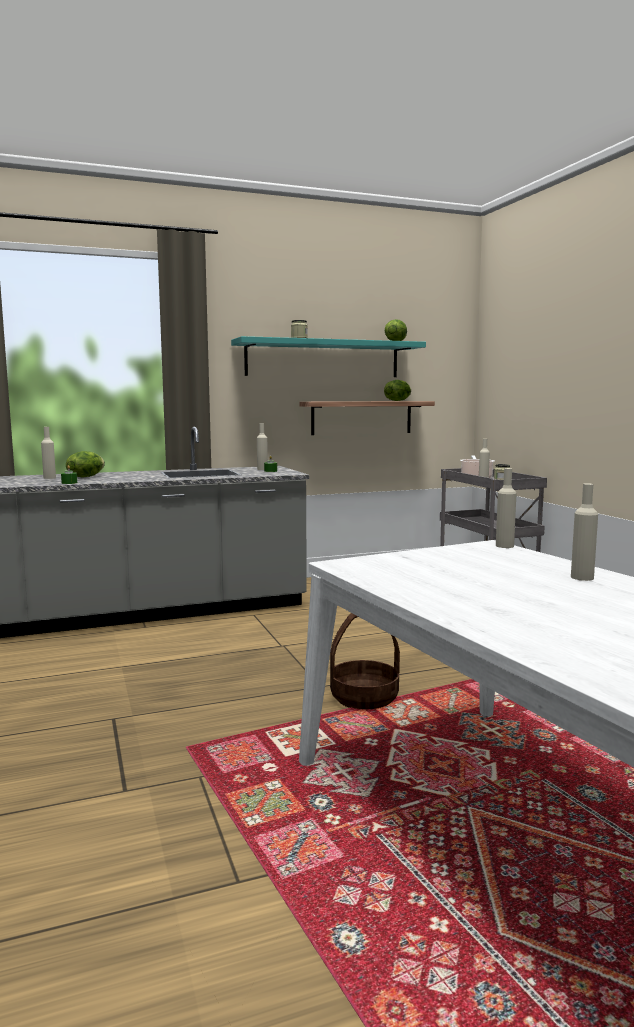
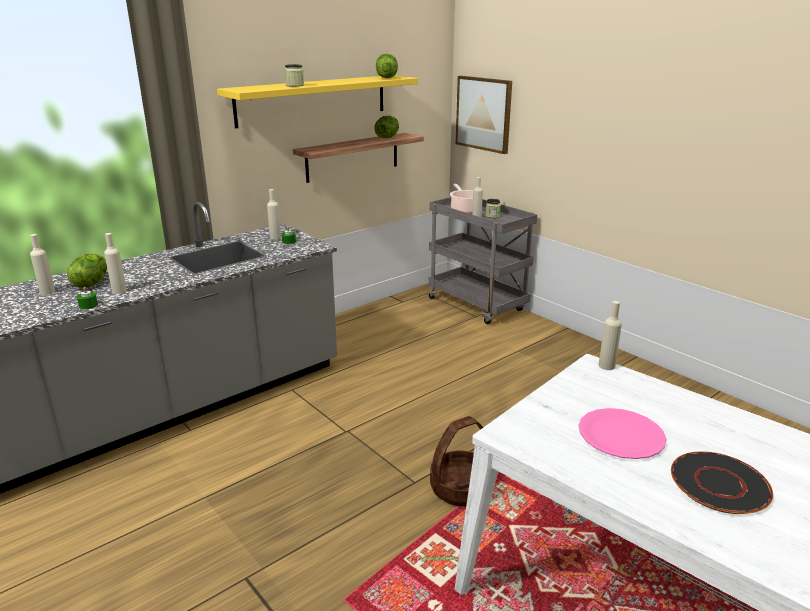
camera: 20 degrees left, 15 degrees up
turquoise shelf [231,336,426,377] -> yellow shelf [217,75,418,128]
beige bottle [571,483,598,581] -> beige bottle moved to [104,233,127,294]
none -> picture [456,76,512,154]
none -> pink plate [579,408,666,459]
none -> black plate [671,451,773,514]

